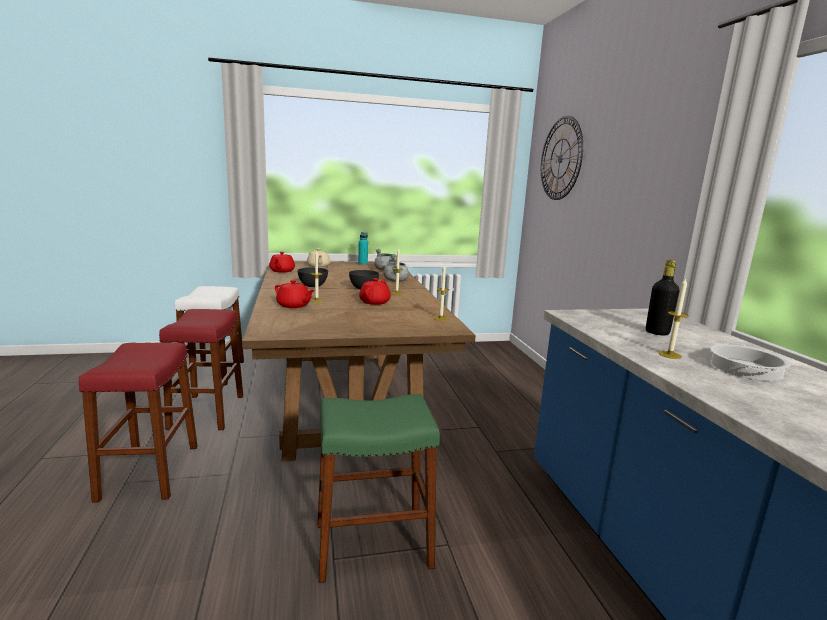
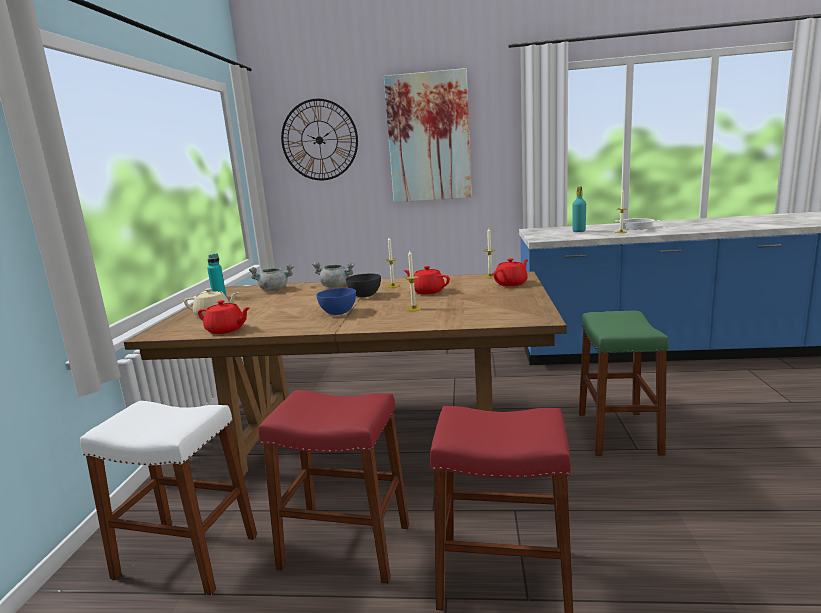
camera: 70 degrees left, 0 degrees up
red teapot [275,280,315,308] -> red teapot moved to [493,258,529,286]
grey bowl [297,268,328,287] -> blue bowl [316,288,356,315]
black bottle [646,260,680,336] -> turquoise bottle [572,186,586,232]
none -> picture [384,68,472,202]

